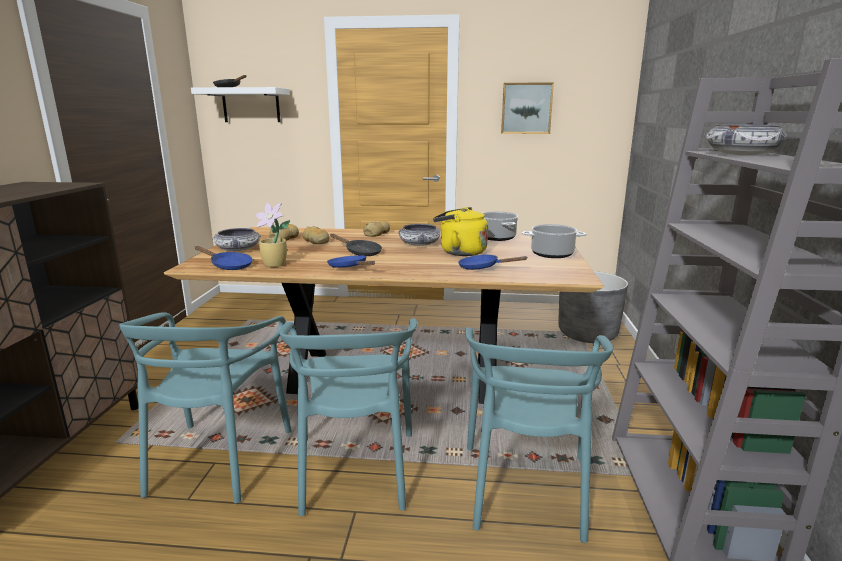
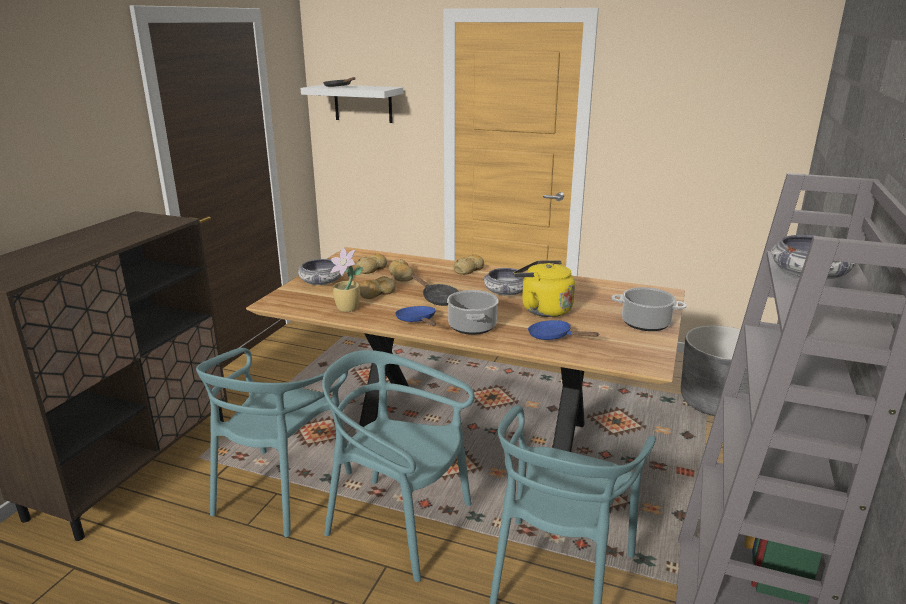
camera: 15 degrees right, 5 degrees up
blue frying pan [195,246,252,270] -> none
turquoise chair [279,318,417,516] -> turquoise chair turned 105 degrees clockwise [322,350,475,582]
cooking pot [483,211,518,241] -> cooking pot moved to [447,290,499,335]
picture [501,82,554,134] -> none
none -> bread [360,276,396,299]

